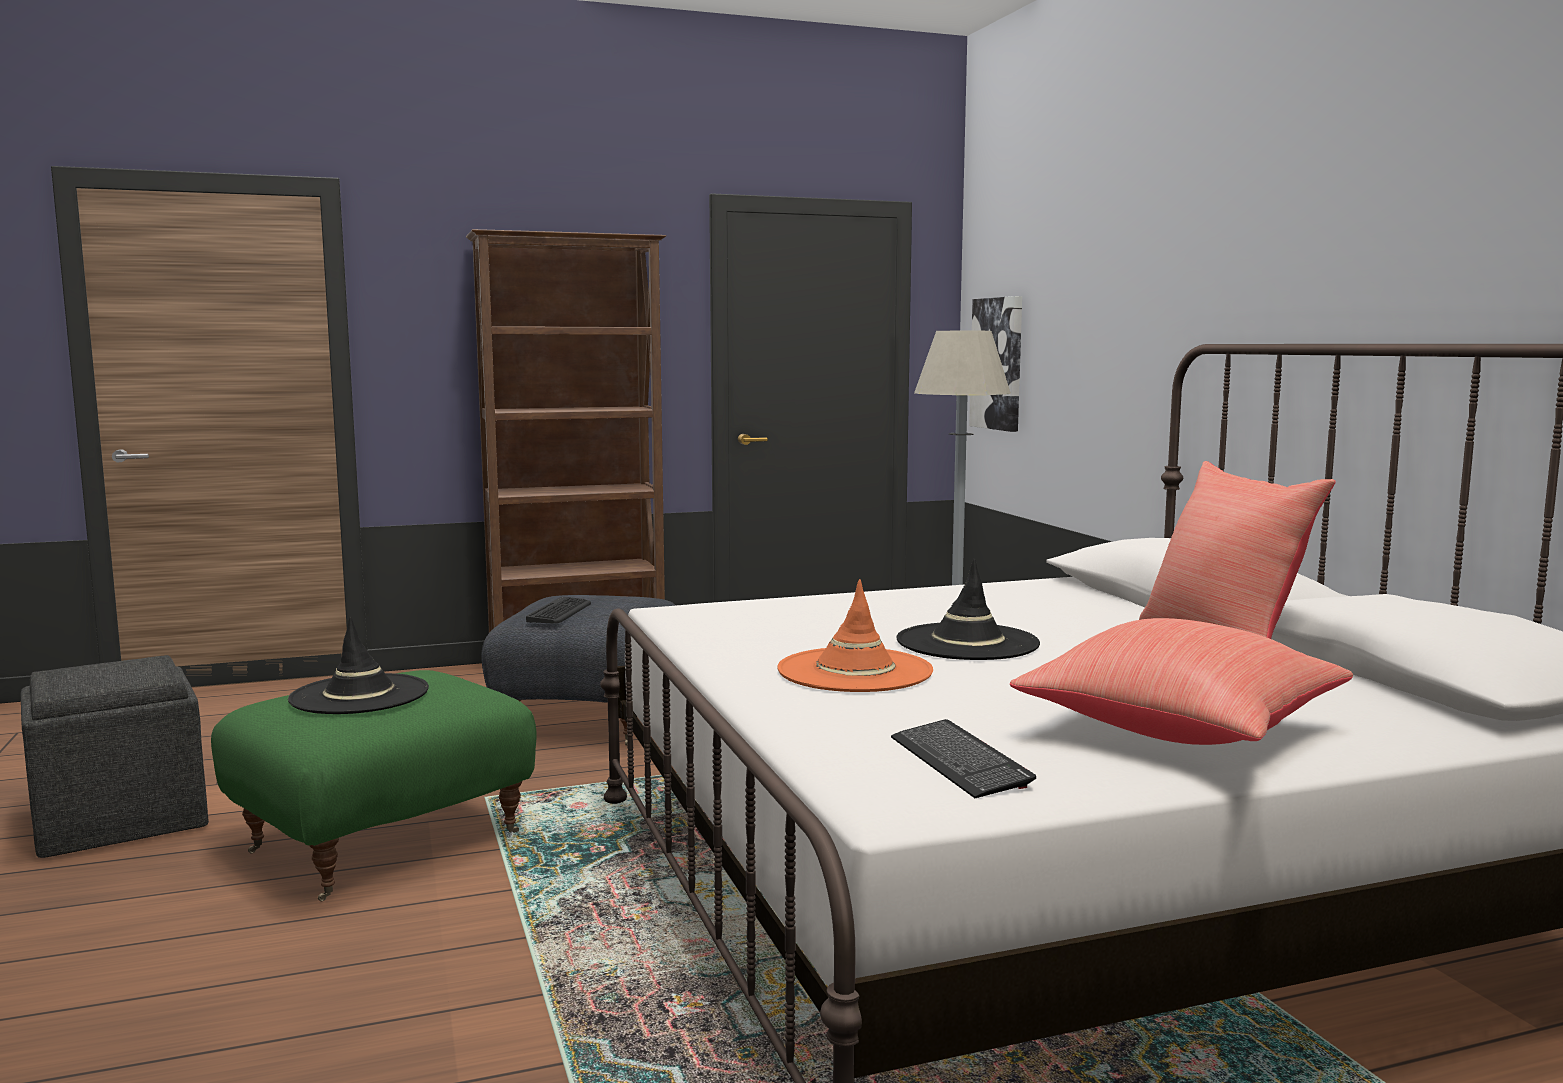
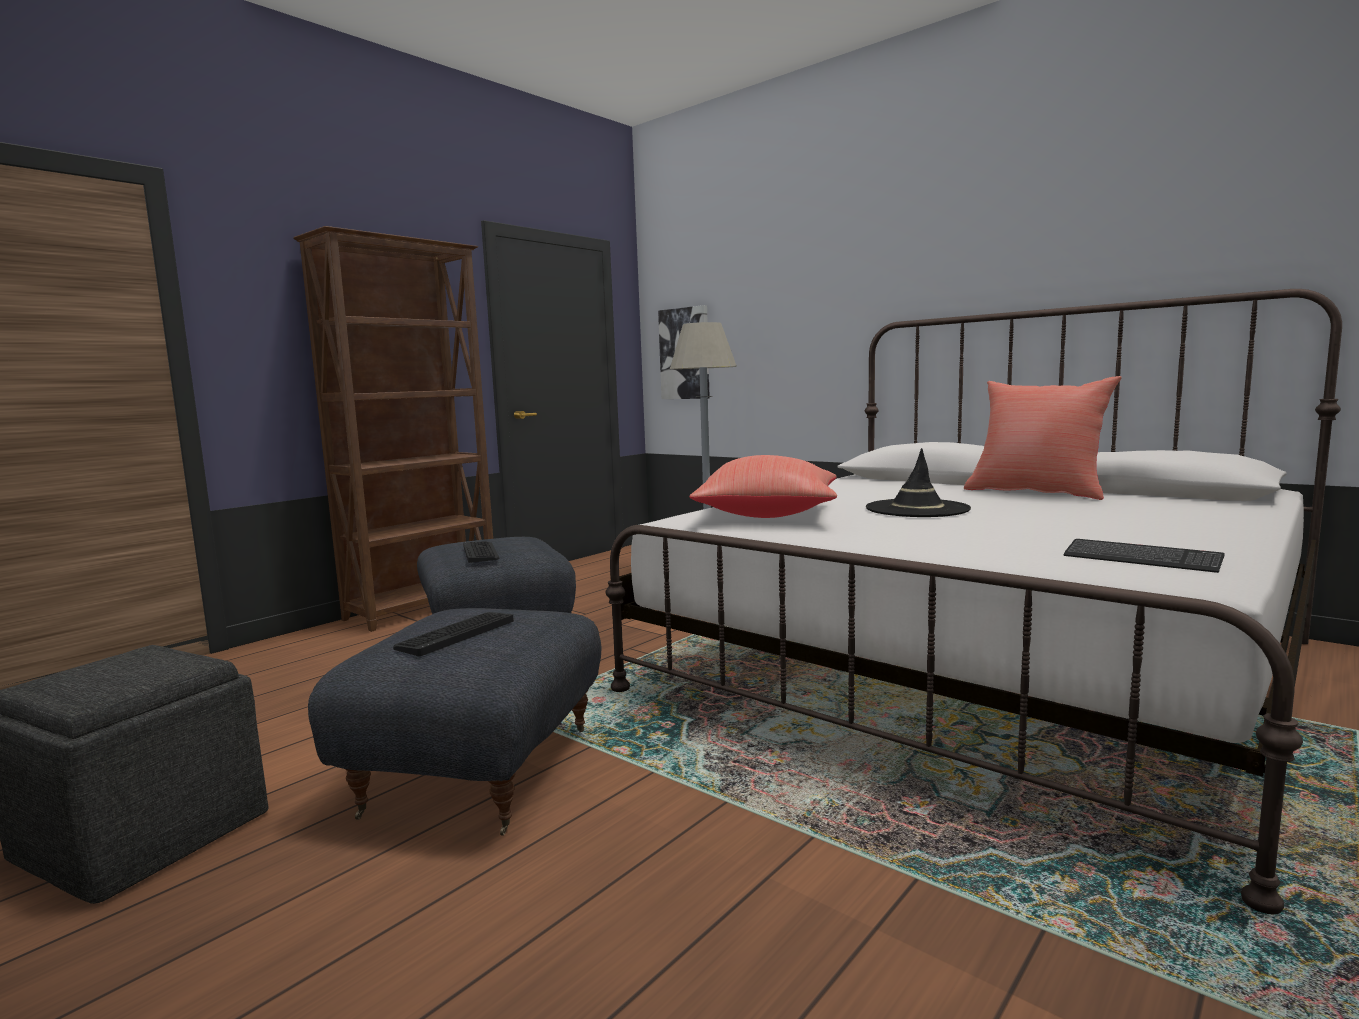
camera: 30 degrees left, 0 degrees up
green ottoman [211,670,537,901] -> grey ottoman [308,608,601,836]
black hat [288,617,429,714] -> keyboard [393,612,514,656]
orange hat [777,579,933,692] -> none
red pillow [1010,618,1353,745] -> red pillow moved to [689,455,837,518]

